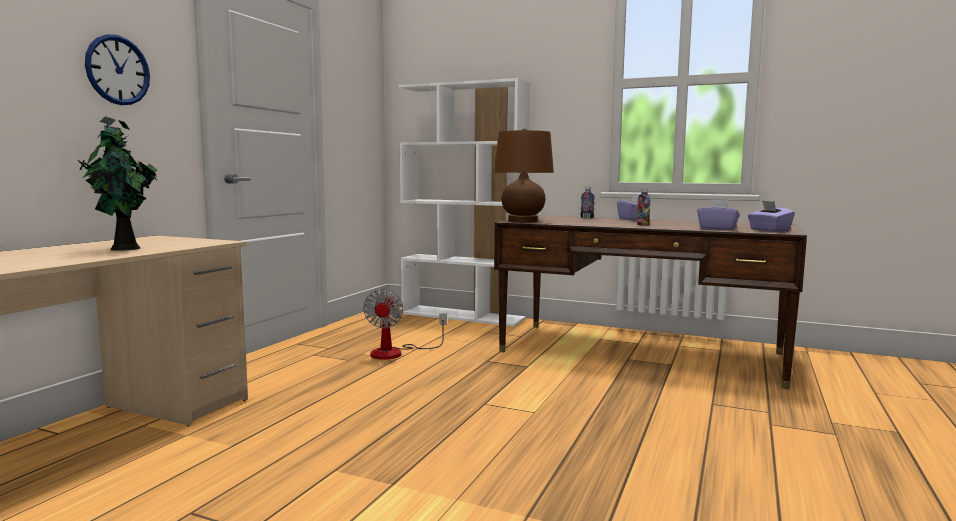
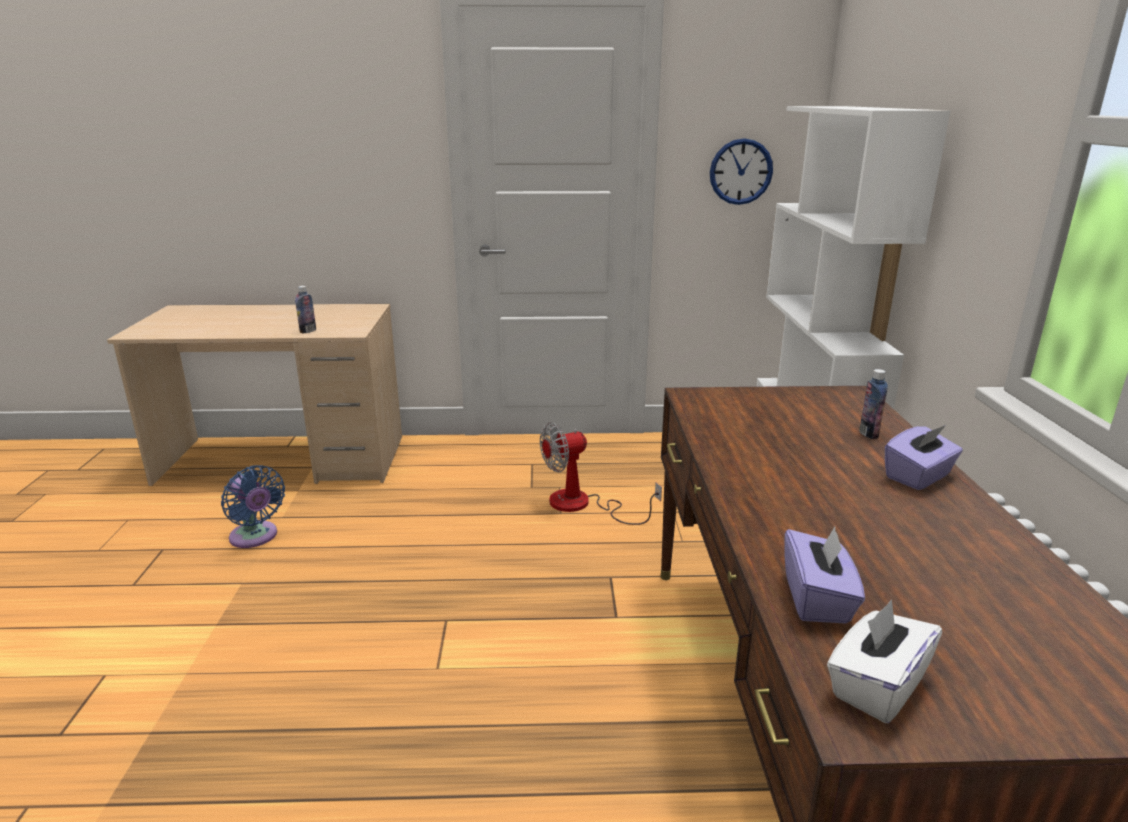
camera: 65 degrees right, 15 degrees up
potted plant [77,116,158,251] -> none
wall clock [85,34,150,105] -> wall clock moved to [710,138,773,205]
brown table lamp [494,128,554,223] -> none
bottle [637,188,650,226] -> bottle moved to [295,286,316,333]
purple tissue box [747,200,795,232] -> white tissue box [827,600,942,723]
none -> blue fan [221,465,285,548]

